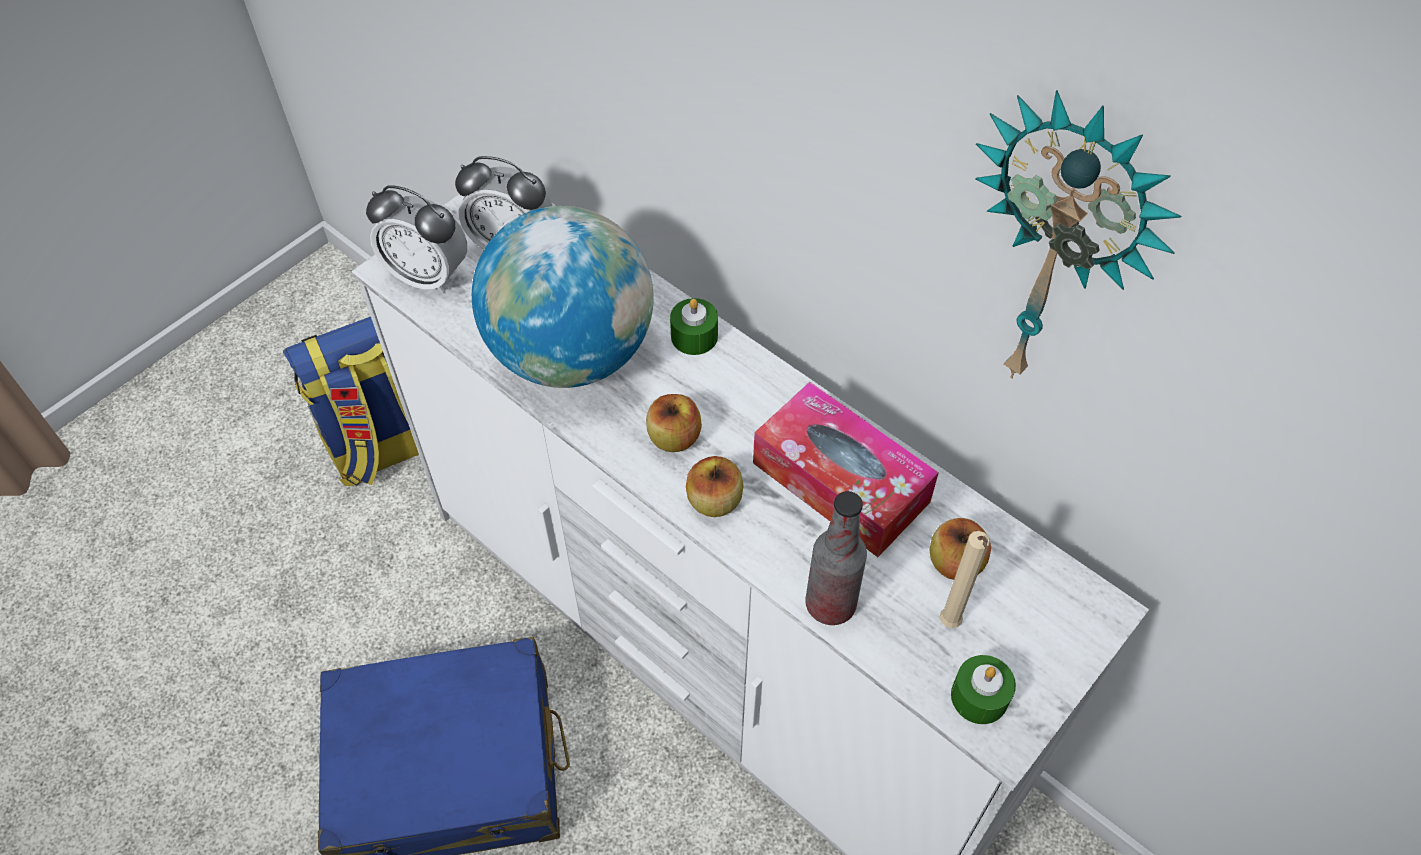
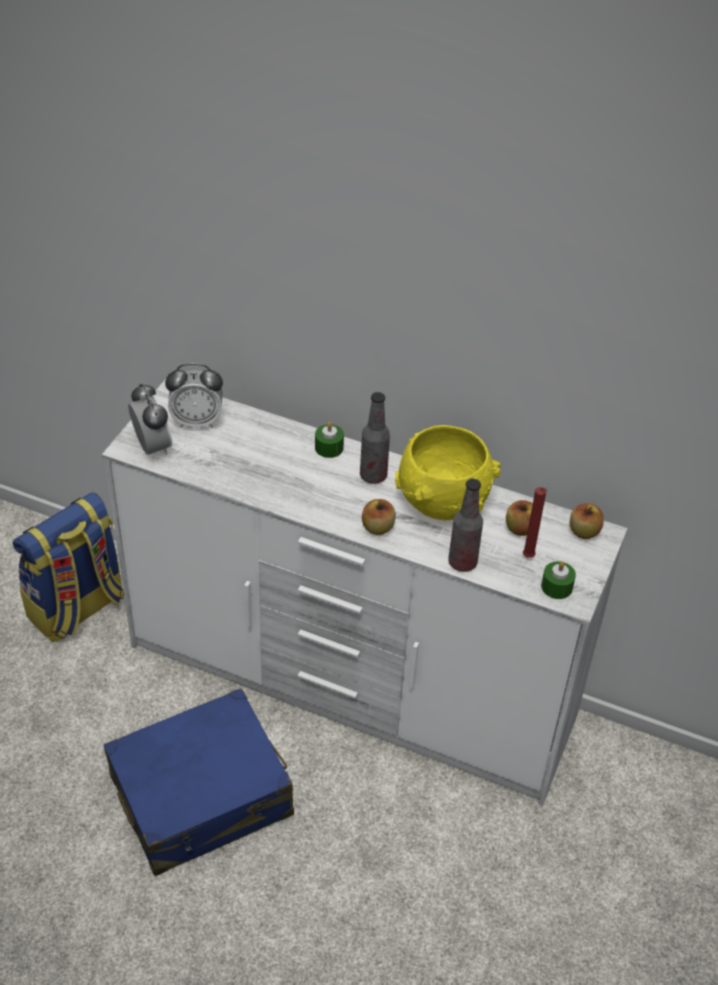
camera: 20 degrees left, 10 degrees down
alarm clock [366,185,467,294] -> alarm clock turned 120 degrees counterclockwise [128,383,172,455]
globe [472,206,654,388] -> none
apple [646,394,702,452] -> apple moved to [570,503,604,539]
tissue box [753,382,939,557] -> yellow bowl [395,425,501,520]
beige candle [940,531,990,628] -> red candle [523,487,547,558]
wall clock [975,90,1181,379] -> none
none -> bottle [360,392,390,484]

